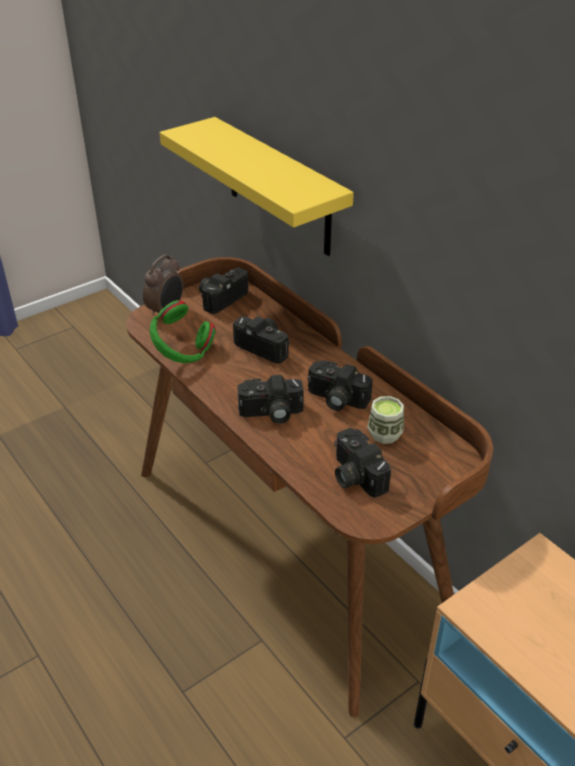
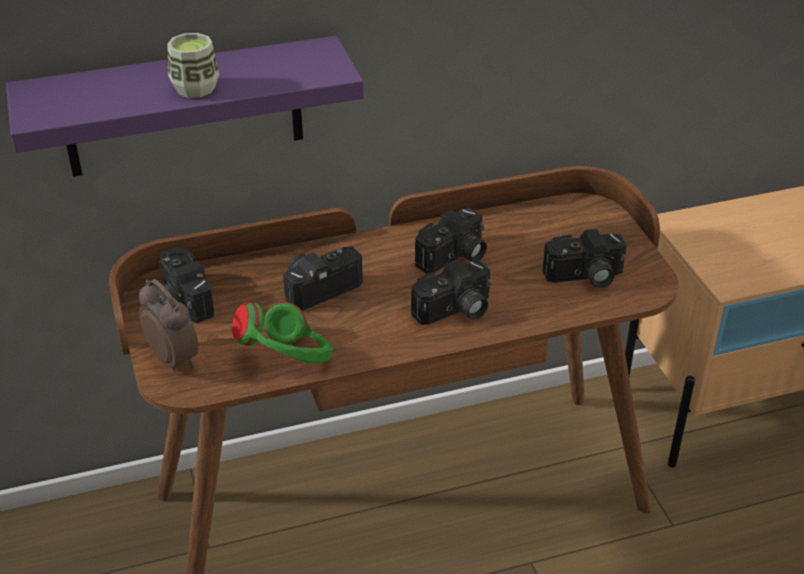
camera: 70 degrees left, 0 degrees up
yellow shelf [160,117,354,256] -> purple shelf [6,36,364,177]
camera [237,375,304,424] -> camera turned 45 degrees clockwise [411,260,491,325]
cup [367,396,404,444] -> cup moved to [167,33,219,98]

